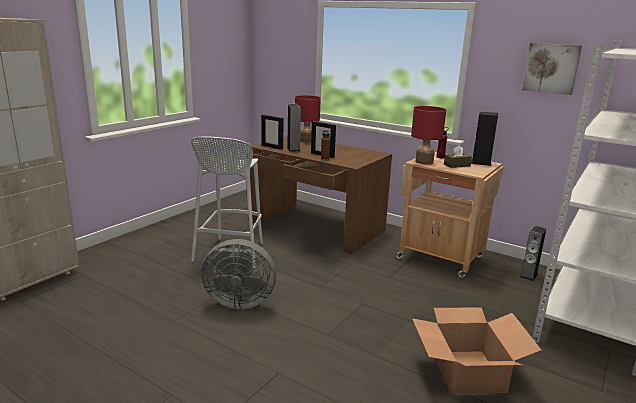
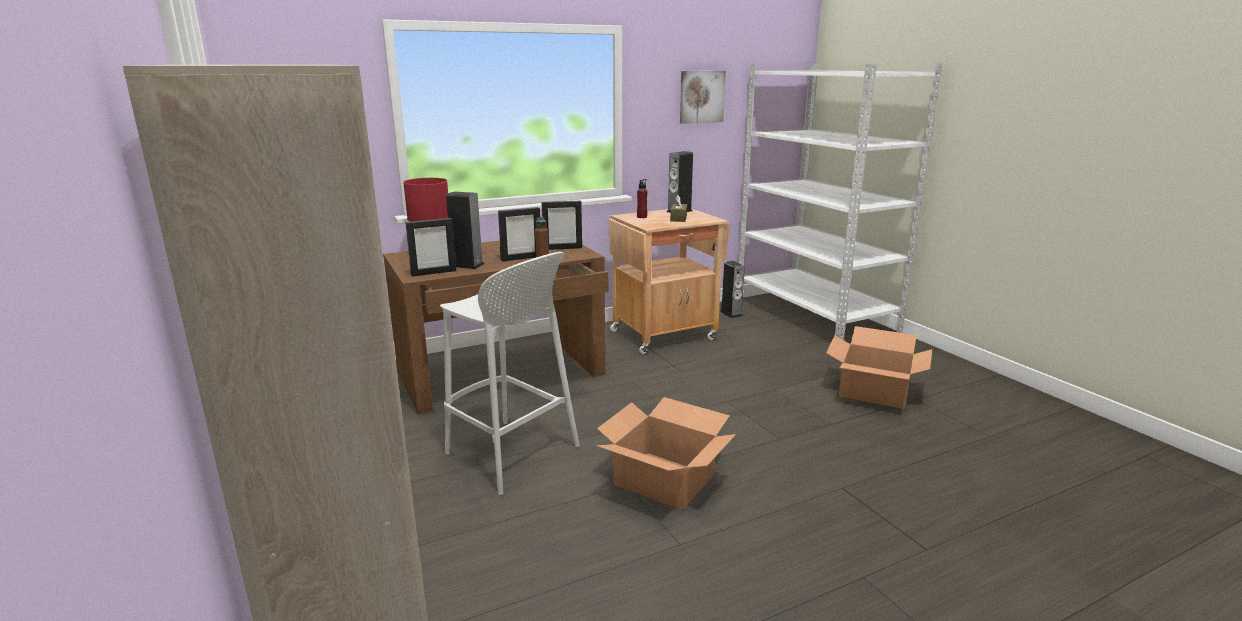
camera: 60 degrees left, 0 degrees up
grey fan [201,239,276,309] -> cardboard box [596,397,736,510]
red table lamp [411,106,446,165] -> none
none -> picture frame [541,201,582,250]

